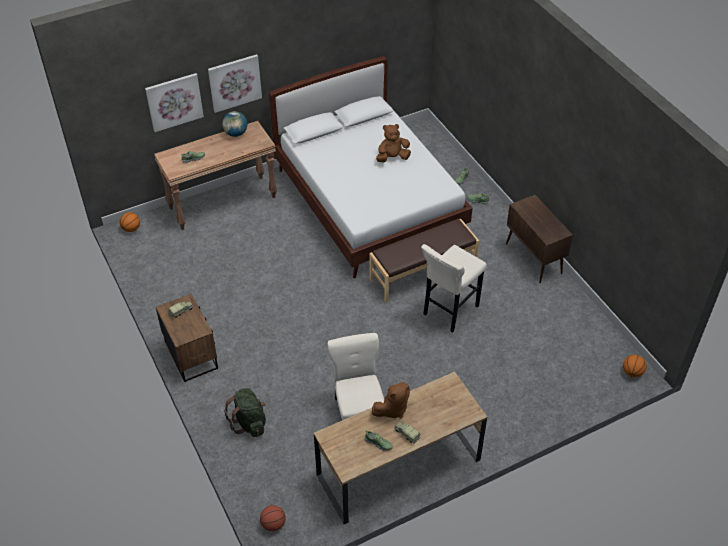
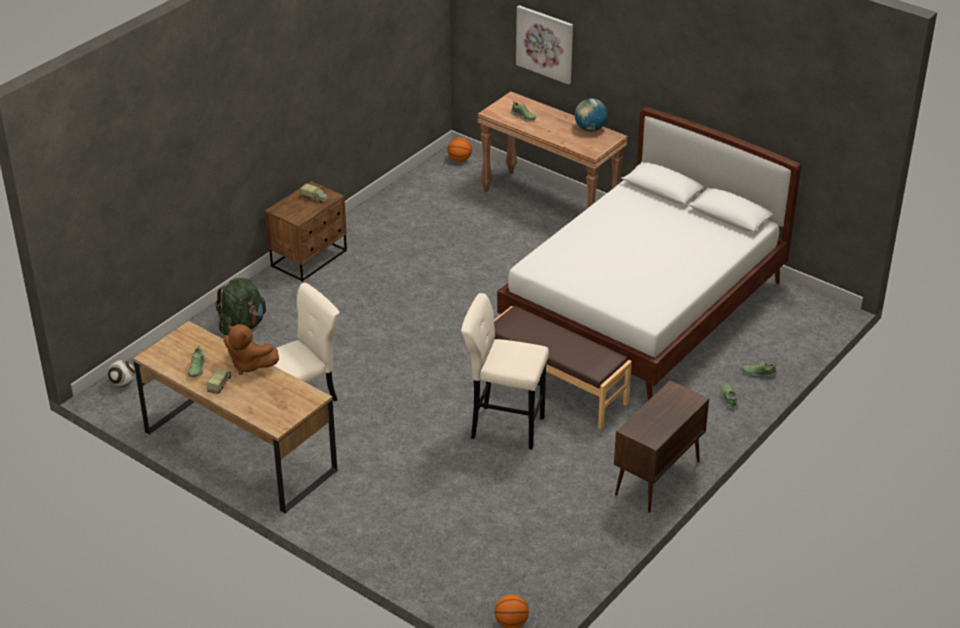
camera: 65 degrees right, 10 degrees down
picture [208,54,262,113] -> none
basketball [260,505,286,531] -> football [108,360,135,387]
brown plush toy [376,124,411,163] -> none

